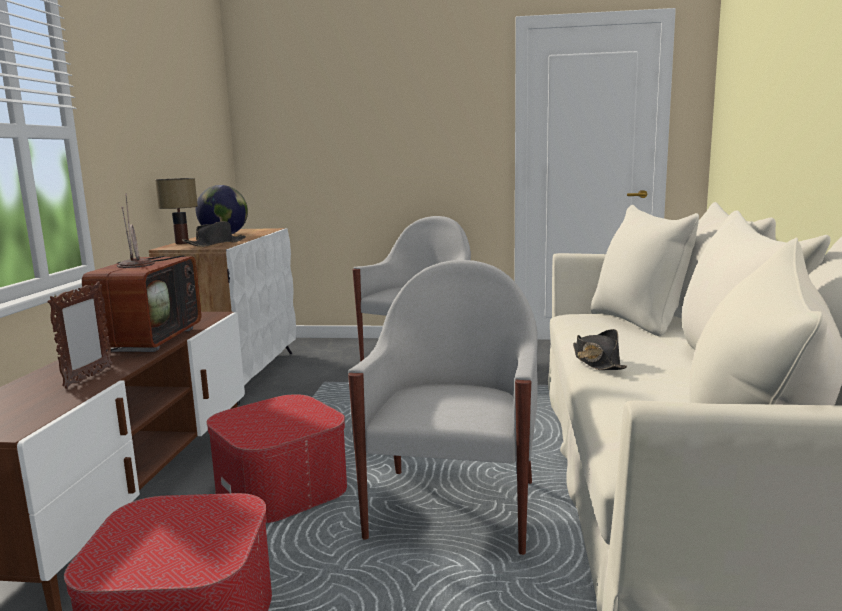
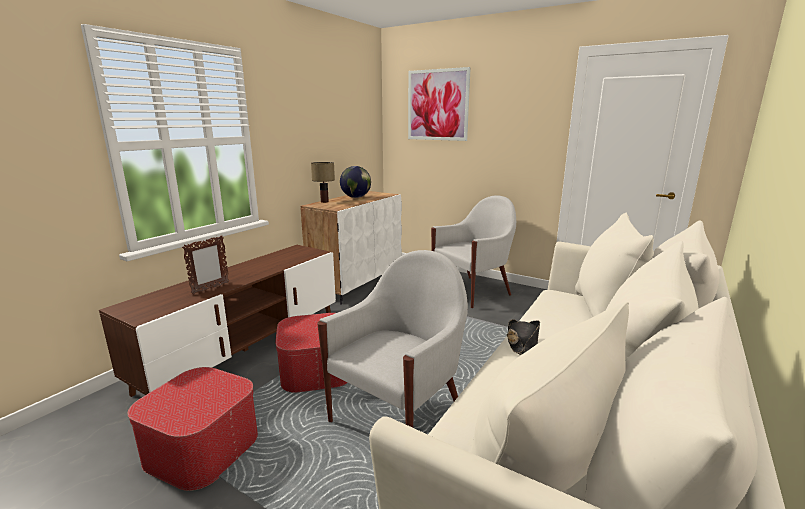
camera: 25 degrees right, 5 degrees up
television [82,194,201,352] -> none
black hat [182,221,246,247] -> none
none -> picture [408,67,471,141]

